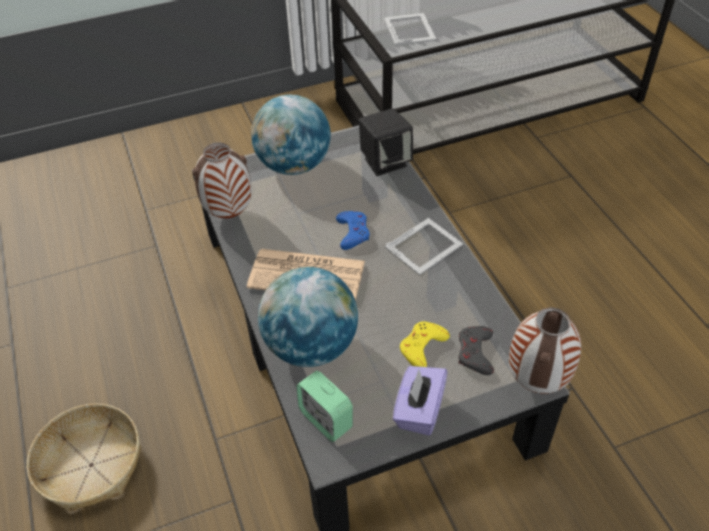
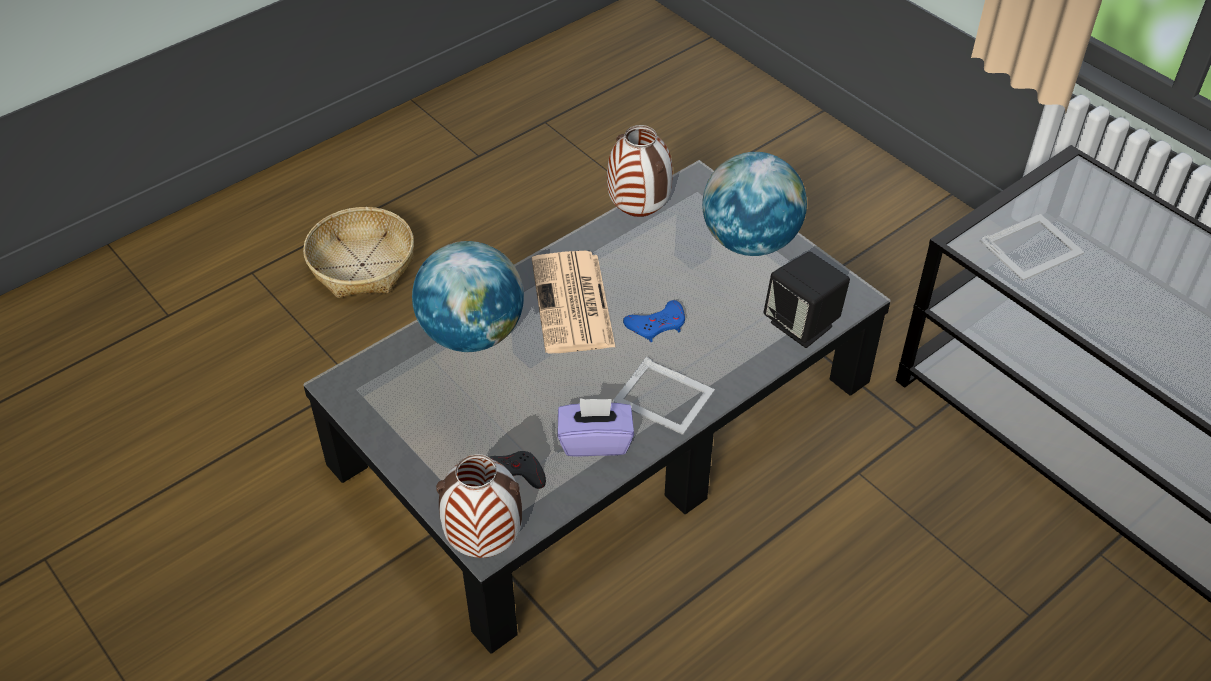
camera: 70 degrees right, 0 degrees up
alarm clock [297,371,353,442] -> none
purple tissue box [393,366,447,435] -> purple tissue box moved to [557,398,634,457]
yellow game controller [400,321,450,367] -> none

